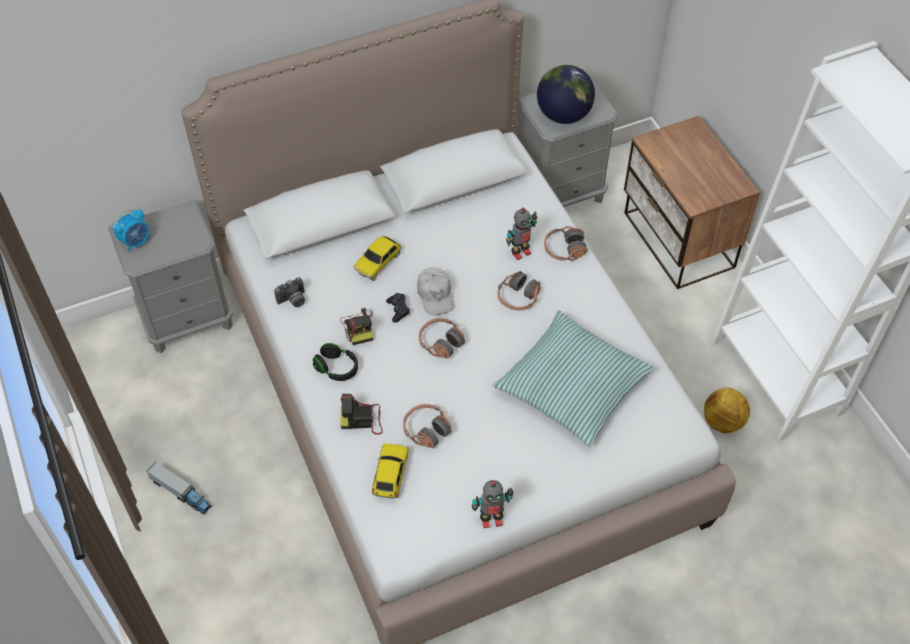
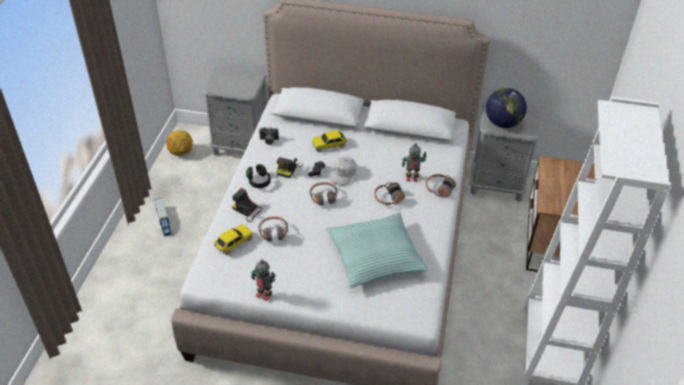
camera: 35 degrees right, 10 degrees down
alarm clock [112,208,150,252] -> none
football [704,388,750,433] -> football moved to [166,130,193,156]

